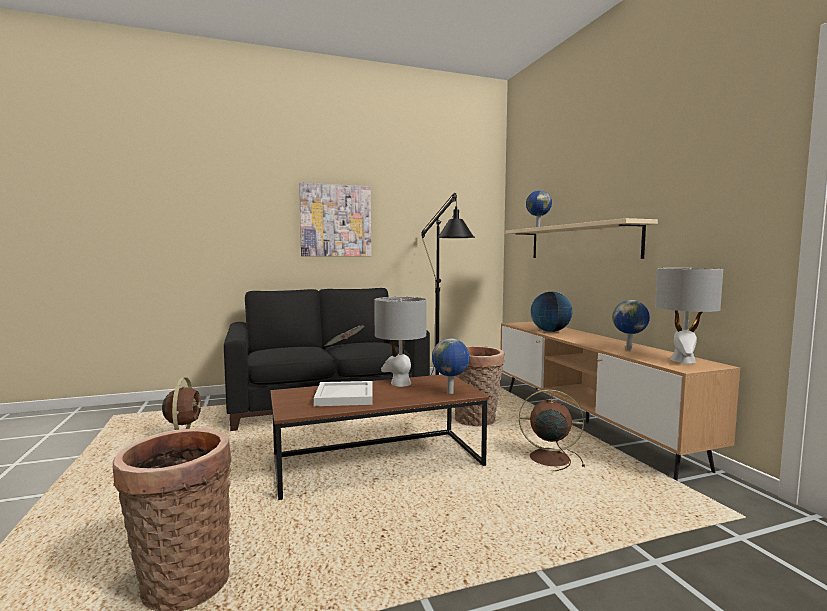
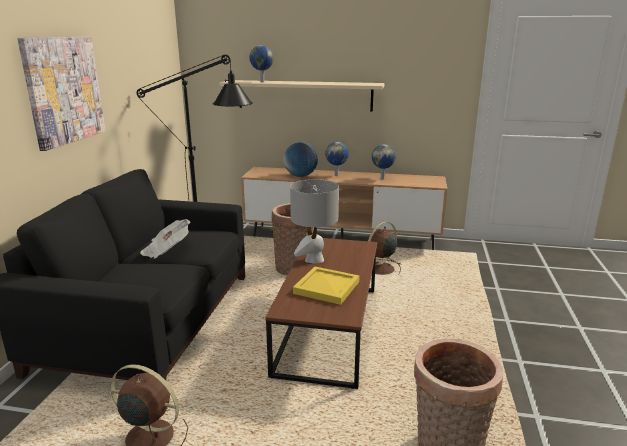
camera: 60 degrees left, 15 degrees up
white tray [314,381,373,406] -> yellow tray [293,267,359,305]
globe [432,338,470,394] -> globe moved to [325,142,349,176]
grey table lamp [655,267,723,364] -> none

